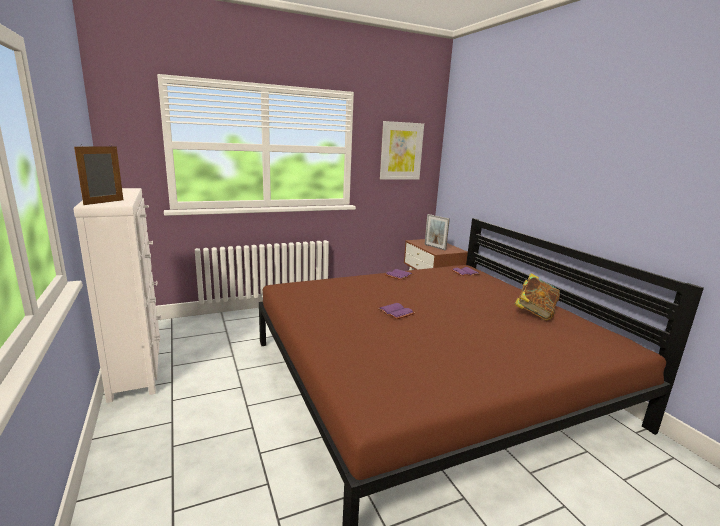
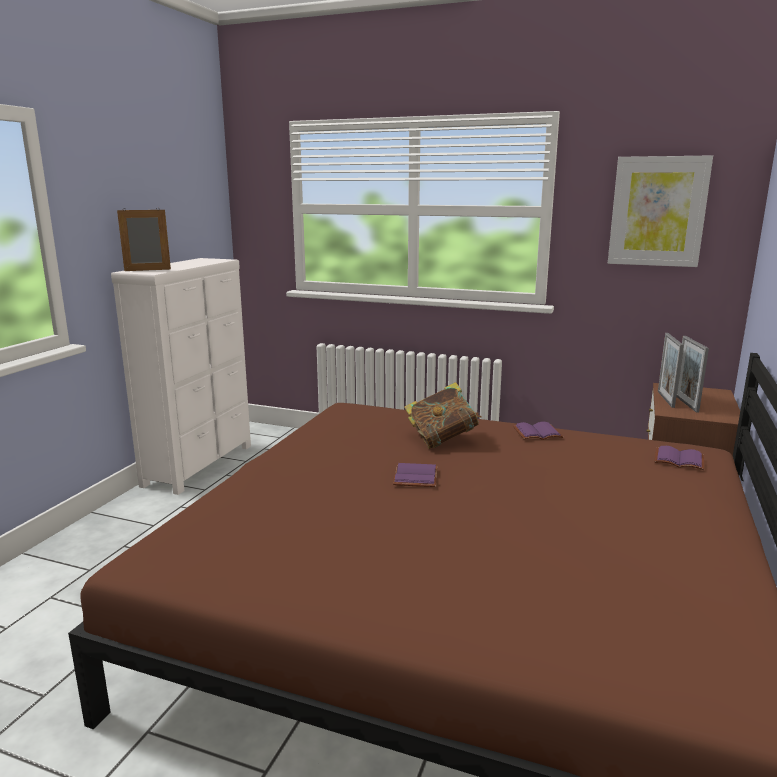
camera: 45 degrees right, 0 degrees up
book [514,273,560,320] -> book moved to [404,382,481,449]
none -> picture frame [658,333,684,408]

